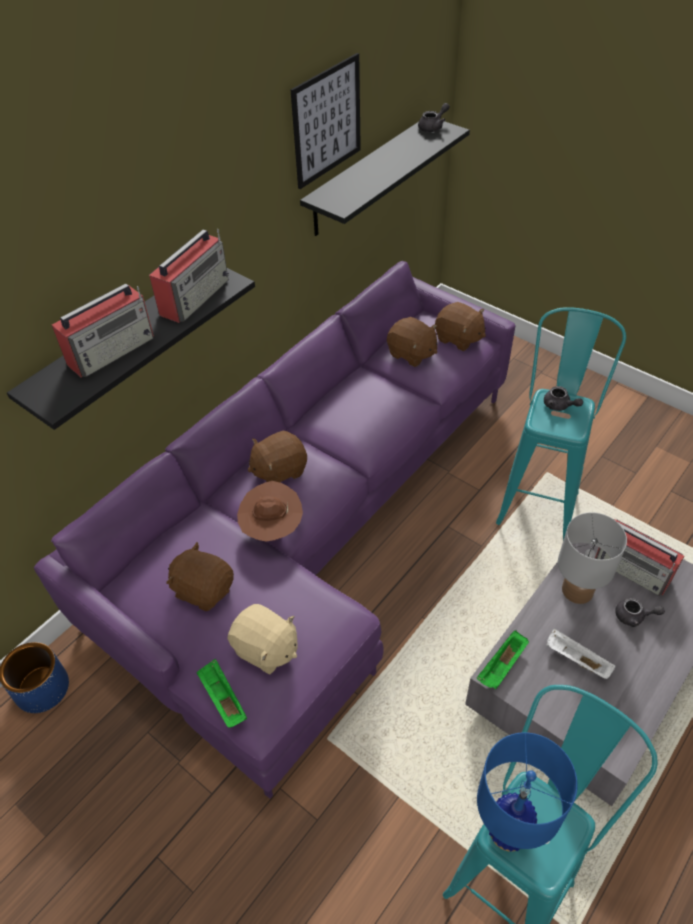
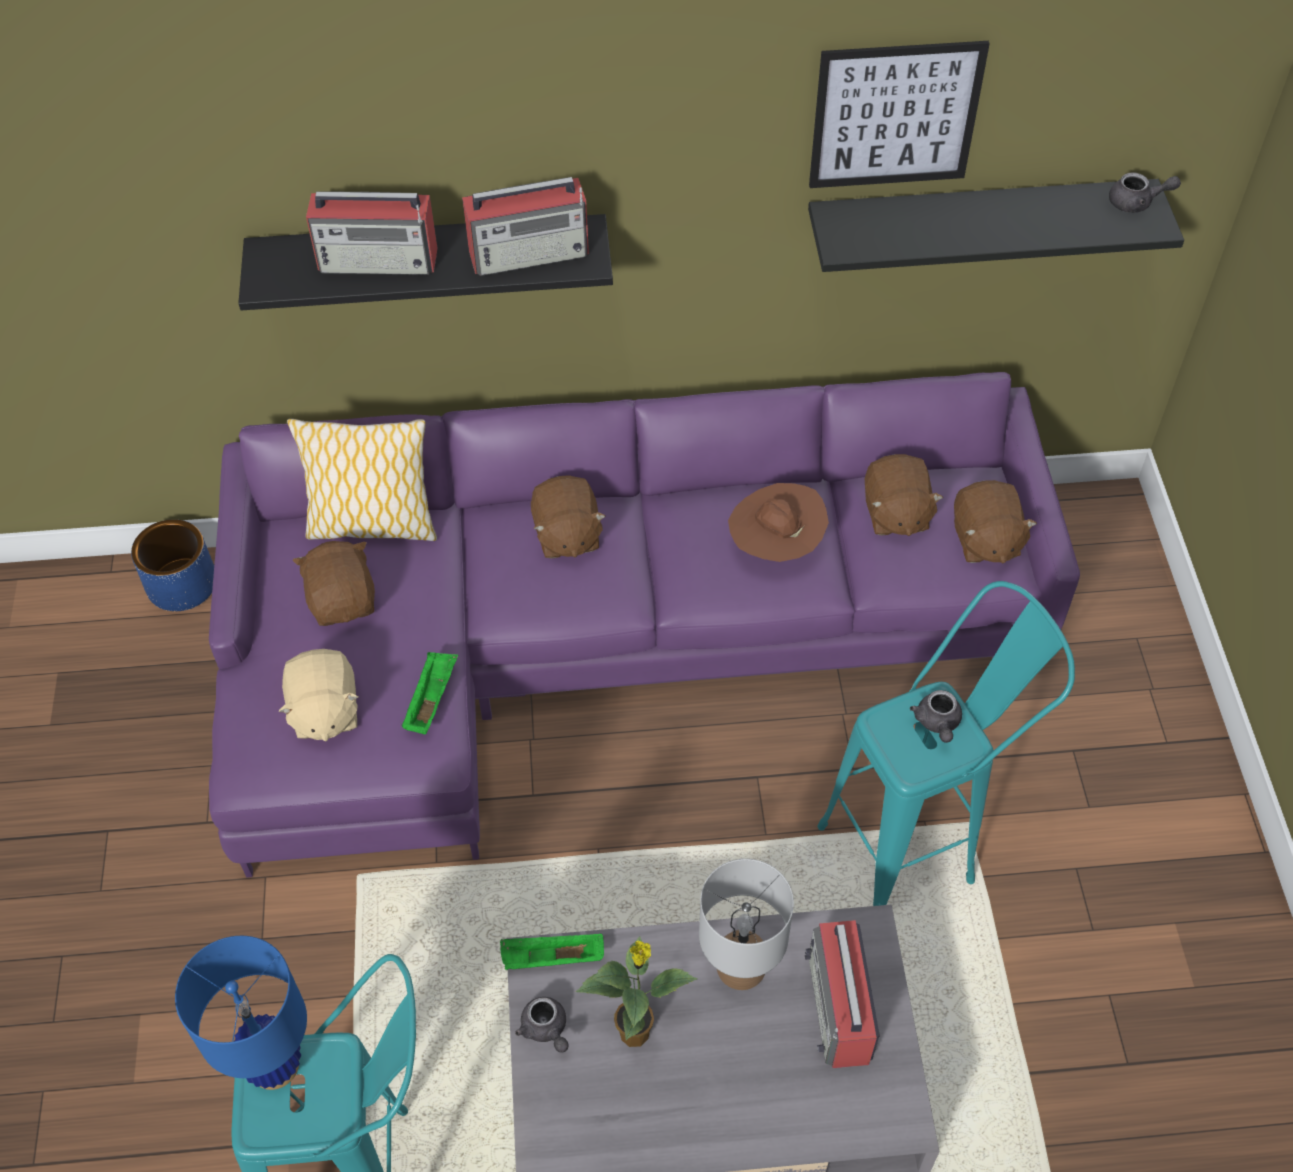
camera: 45 degrees right, 5 degrees up
green tray [197,659,247,727] -> green tray moved to [402,652,458,734]
brown hat [237,481,303,542] -> brown hat moved to [728,483,829,562]
brown plush toy [248,431,307,483] -> brown plush toy turned 120 degrees counterclockwise [531,475,606,559]
white tray [546,628,615,679] -> potted plant [576,936,698,1047]
grey teapot [615,598,665,627] -> grey teapot moved to [515,997,569,1053]
none -> pillow [287,419,437,541]

